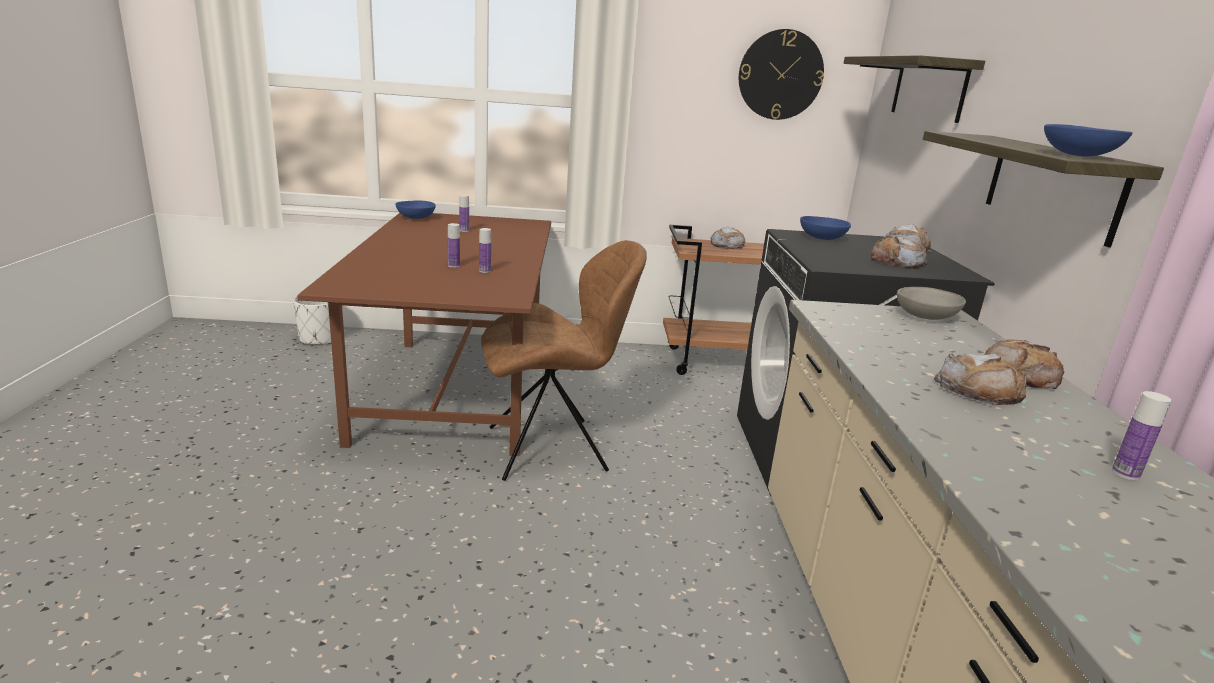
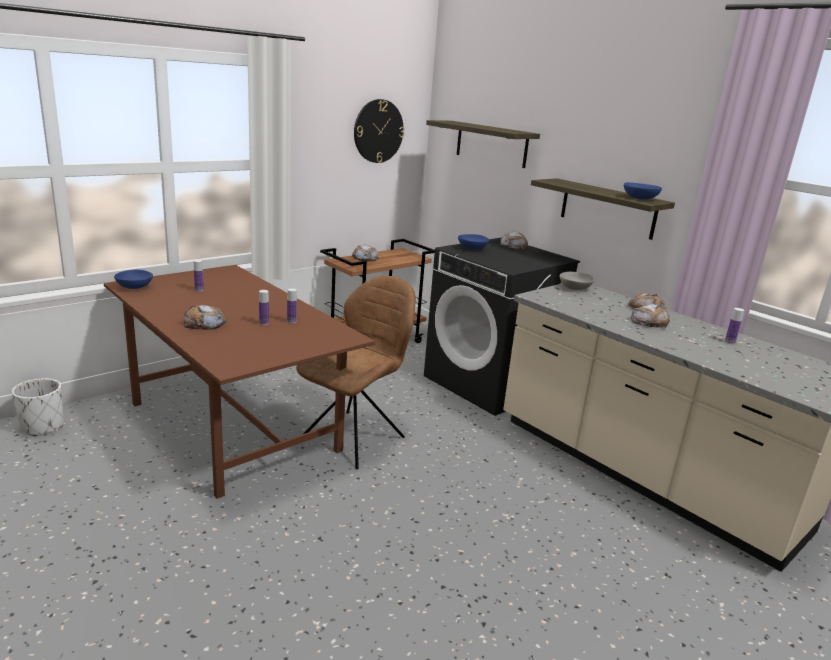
camera: 40 degrees left, 0 degrees up
bread [871,236,928,269] -> bread moved to [183,305,226,330]

